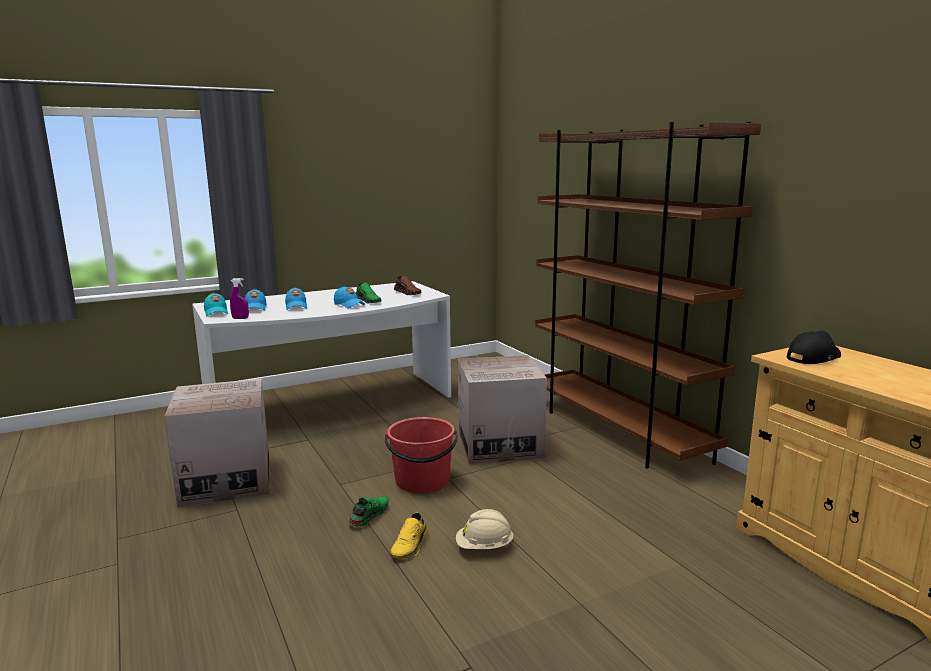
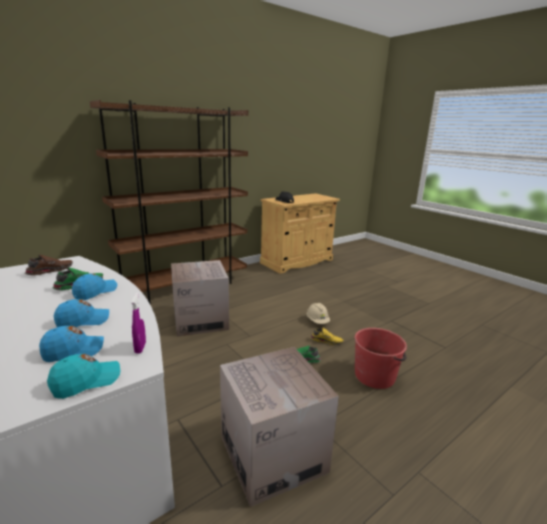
camera: 100 degrees left, 5 degrees up
red bucket [385,417,458,493] -> red bucket moved to [354,328,407,389]

